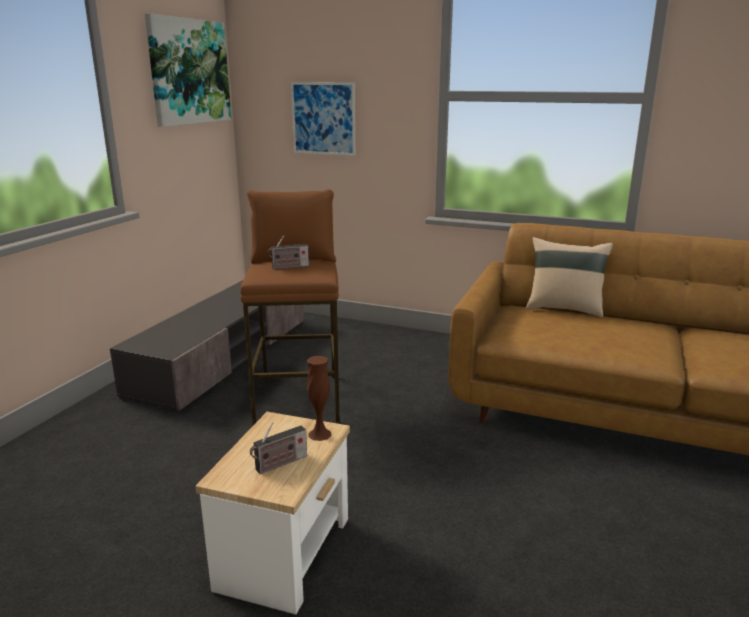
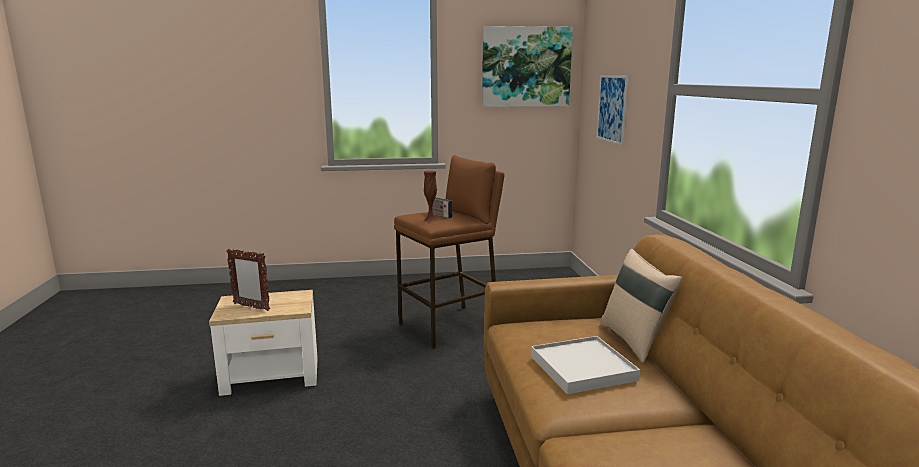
camera: 60 degrees right, 5 degrees down
grey tv stand [110,280,304,413] -> none
radio [250,422,307,474] -> picture frame [226,249,270,311]
brown vase [307,356,332,441] -> brown vase moved to [424,171,437,222]
none -> white tray [531,336,640,394]

